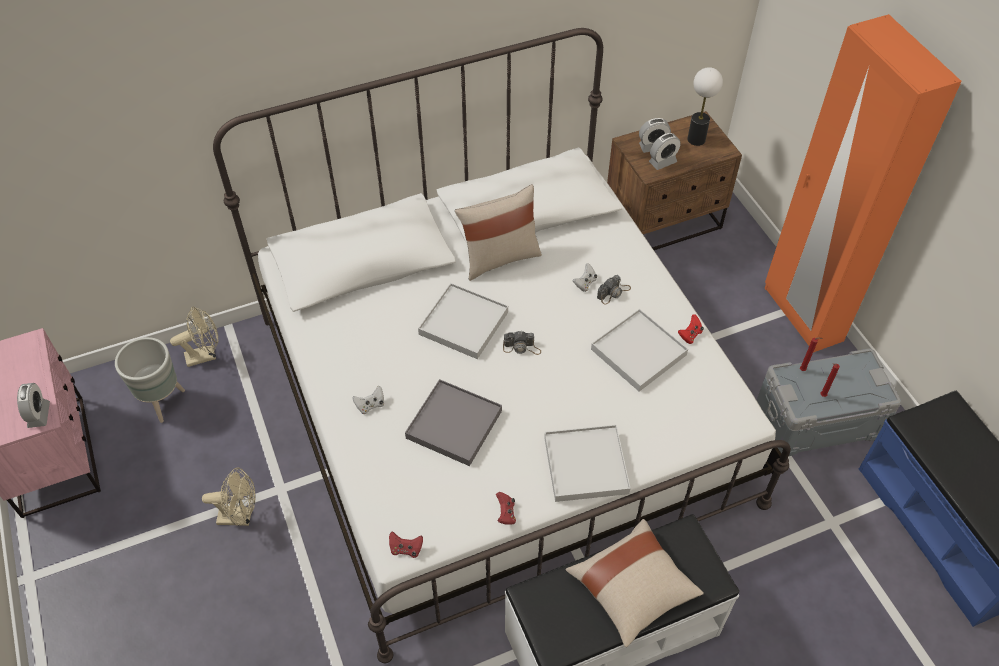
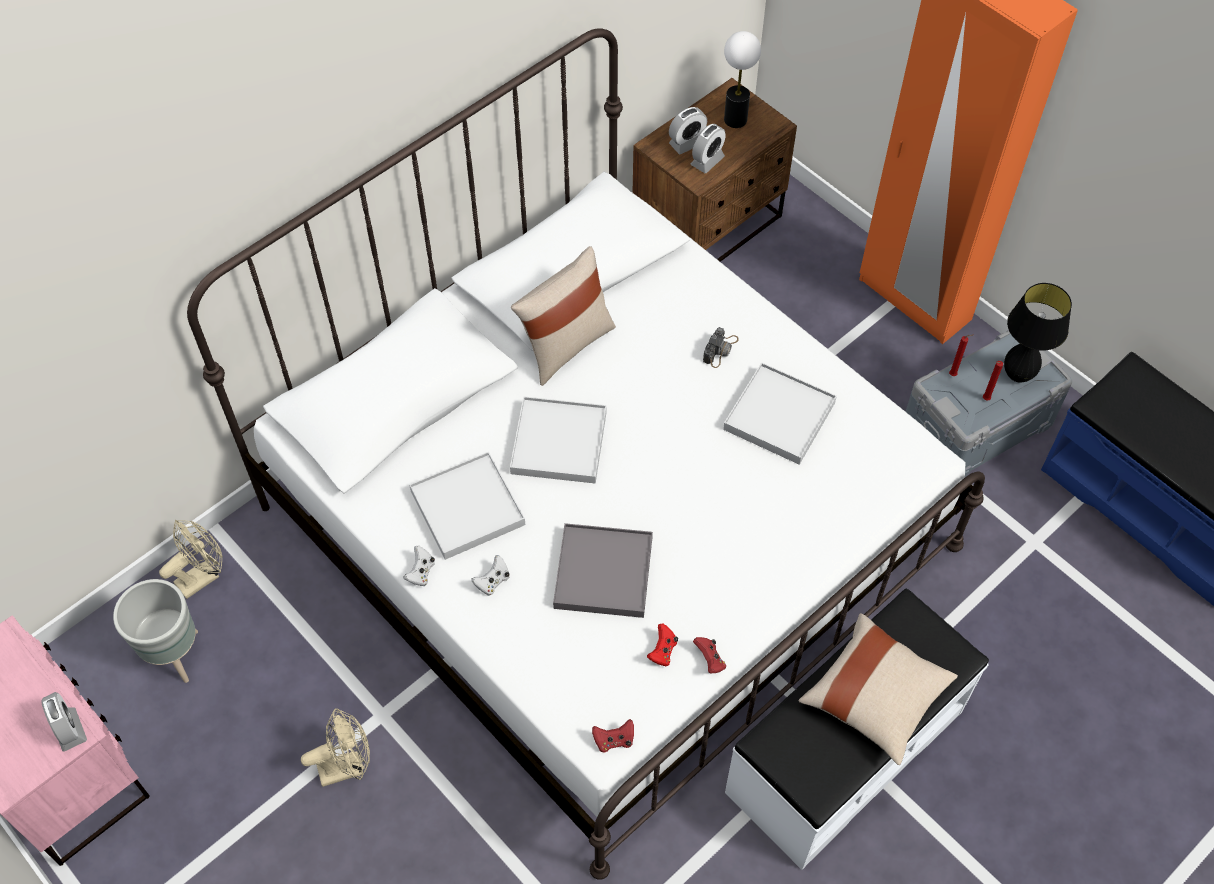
camera: 20 degrees left, 5 degrees up
camera [503,331,541,355] -> none
white tray [544,425,631,502] -> white tray moved to [409,452,525,560]
white game controller [573,263,597,292] -> white game controller moved to [403,545,435,586]
red game controller [678,314,704,344] -> red game controller moved to [647,624,678,667]
none -> black table lamp [1004,283,1072,382]

